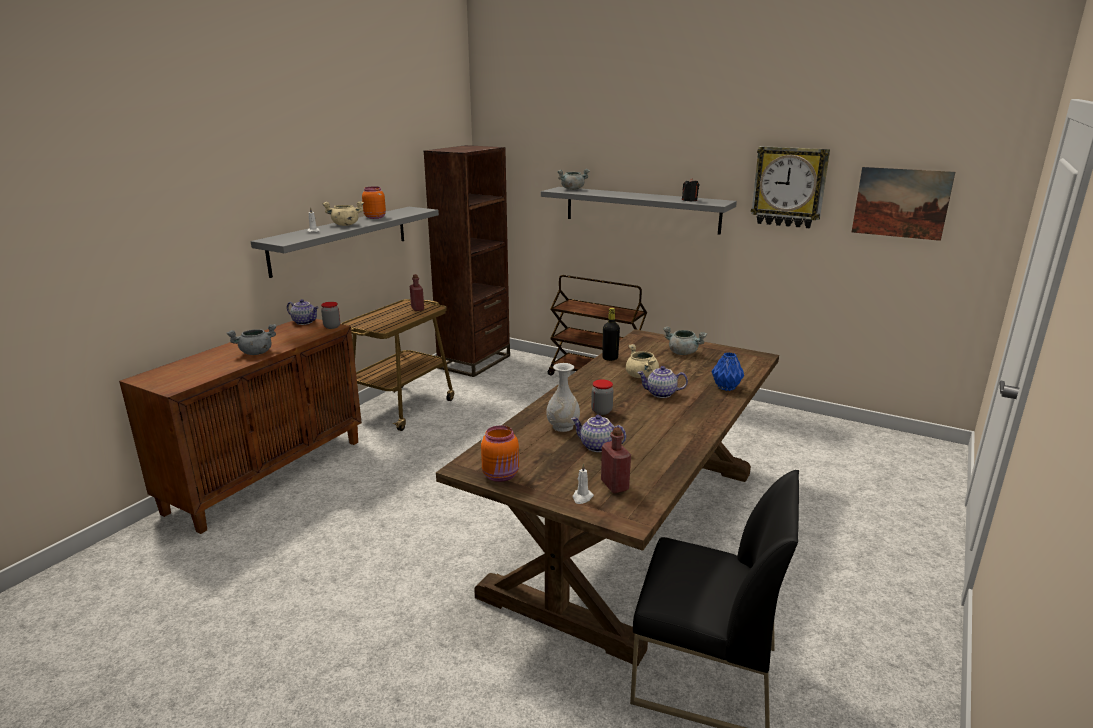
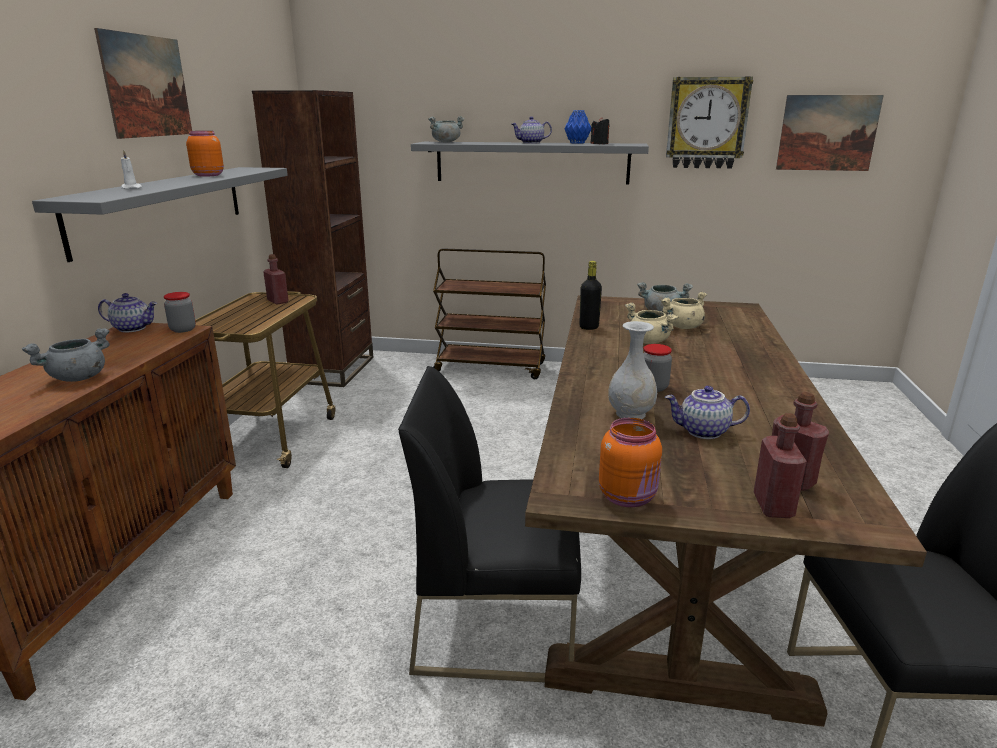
camera: 20 degrees left, 0 degrees up
beige cooking pot [323,201,364,226] -> beige cooking pot moved to [660,291,707,329]
white candle [572,463,594,504] -> red bottle [754,413,807,518]
teapot [637,366,688,398] -> teapot moved to [512,117,552,144]
blue vase [712,353,744,391] -> blue vase moved to [564,110,591,144]
none -> picture [94,28,192,139]
none -> black chair [398,366,581,682]

